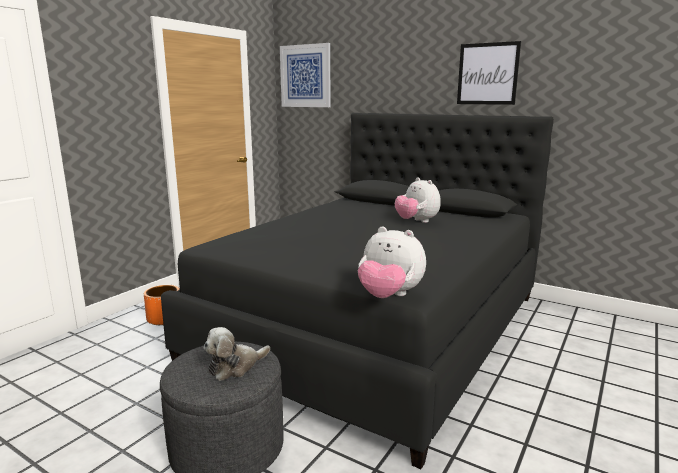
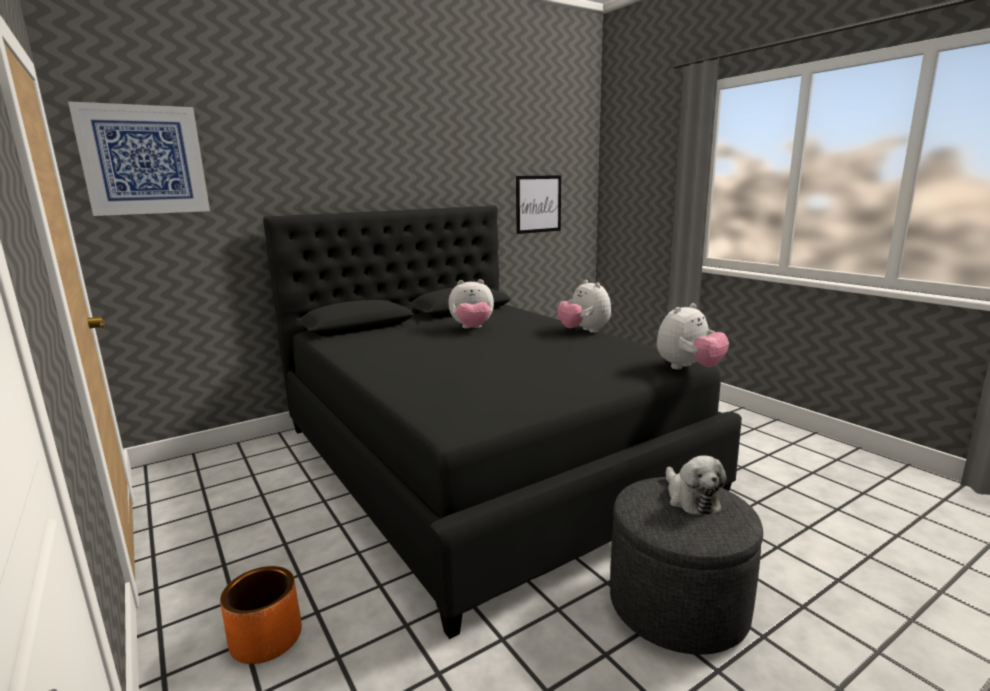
camera: 65 degrees left, 0 degrees up
picture [457,41,521,105] -> picture moved to [516,175,561,234]
none -> plush toy [557,280,611,333]

